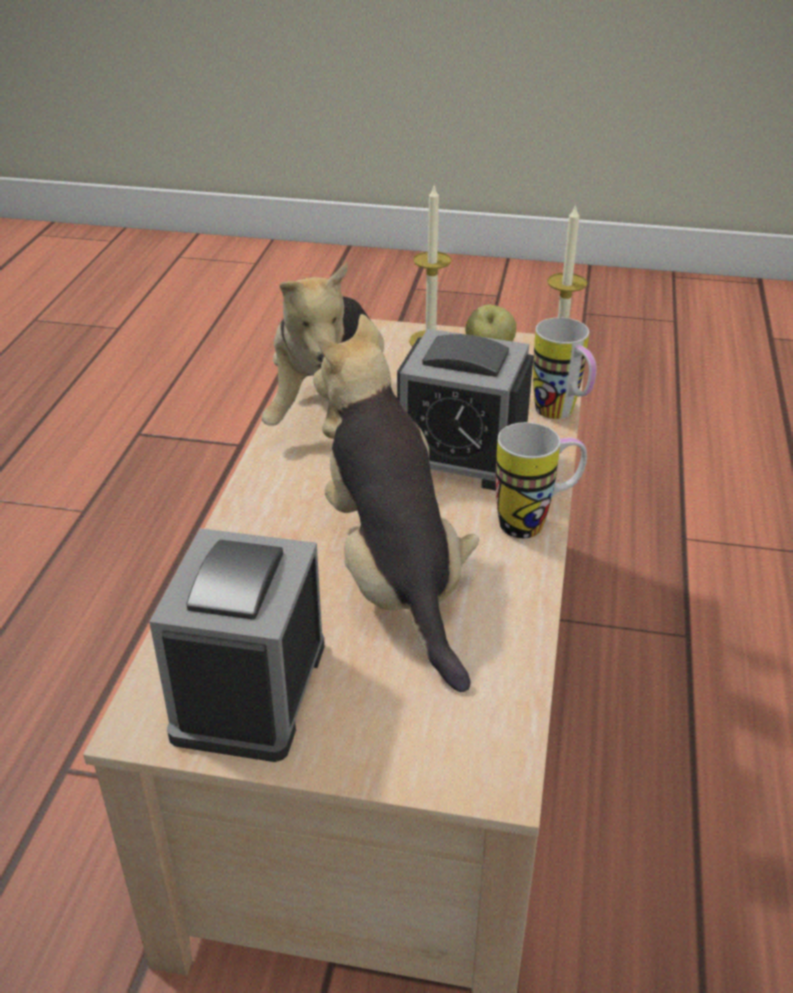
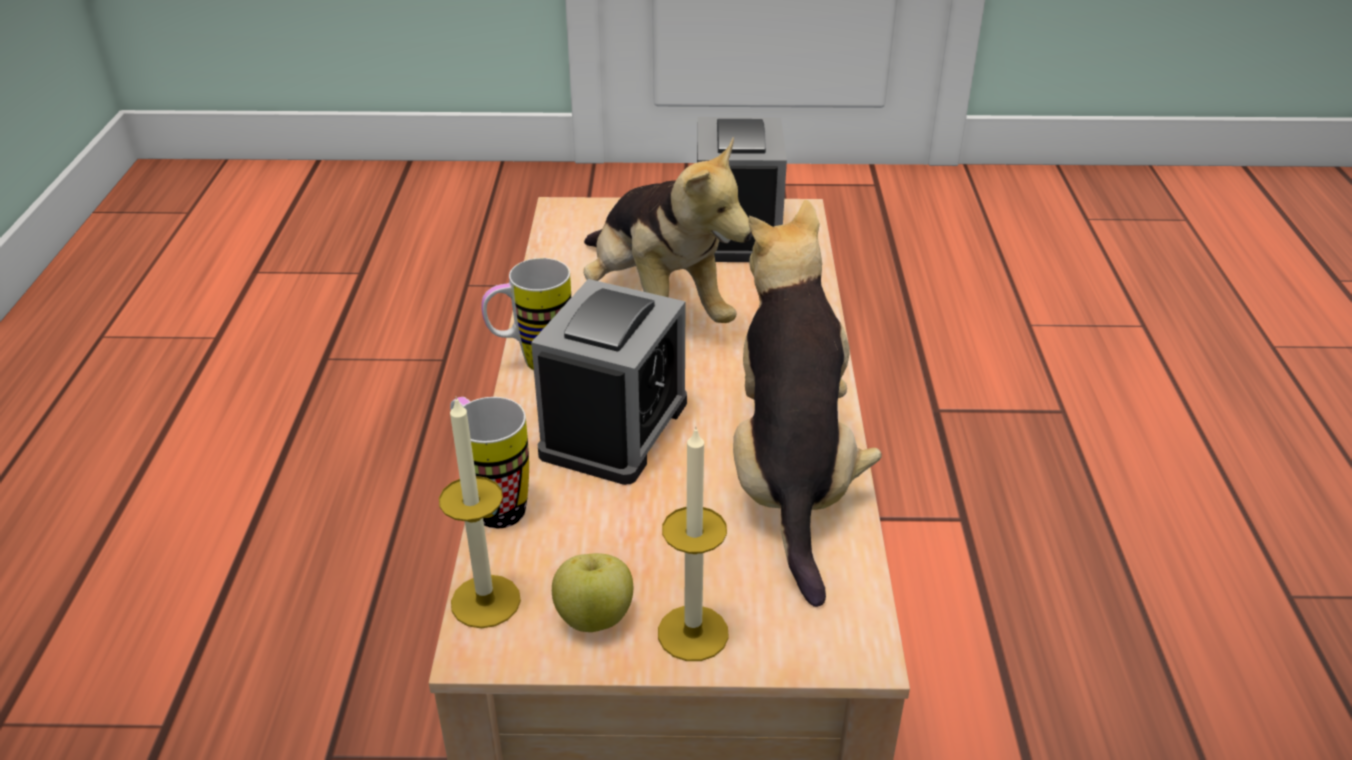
camera: 170 degrees right, 0 degrees up
alarm clock [397,329,534,491] -> alarm clock turned 105 degrees clockwise [531,279,687,485]

